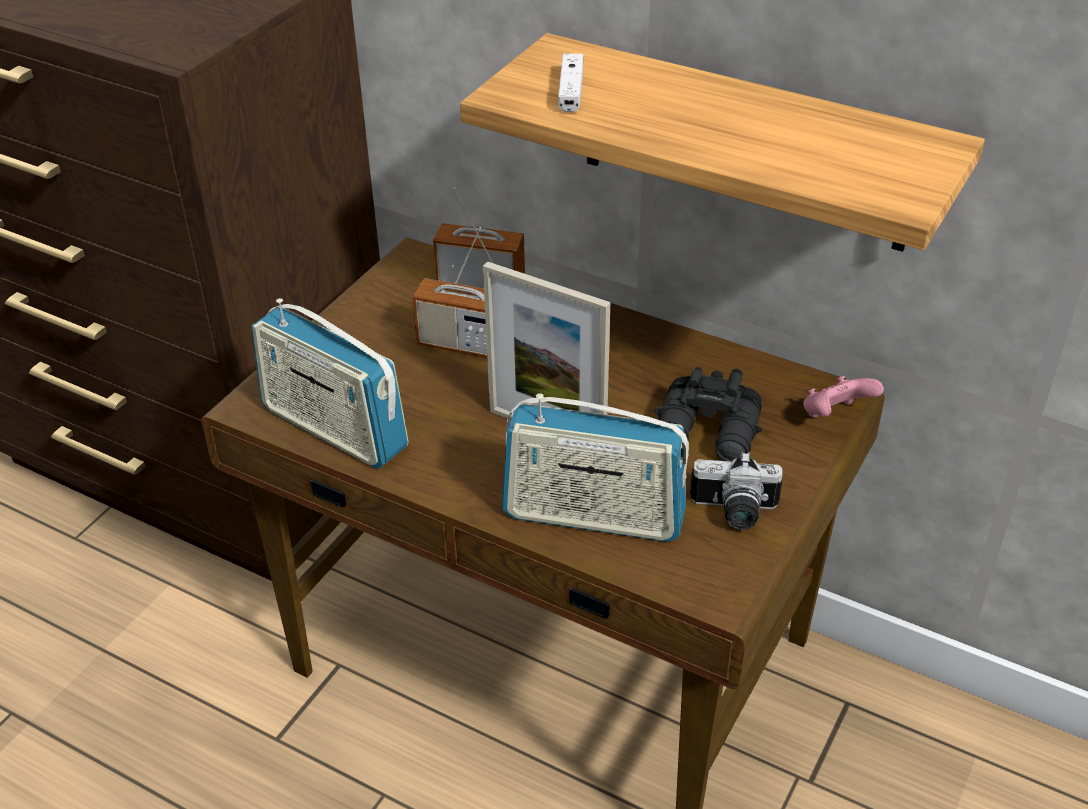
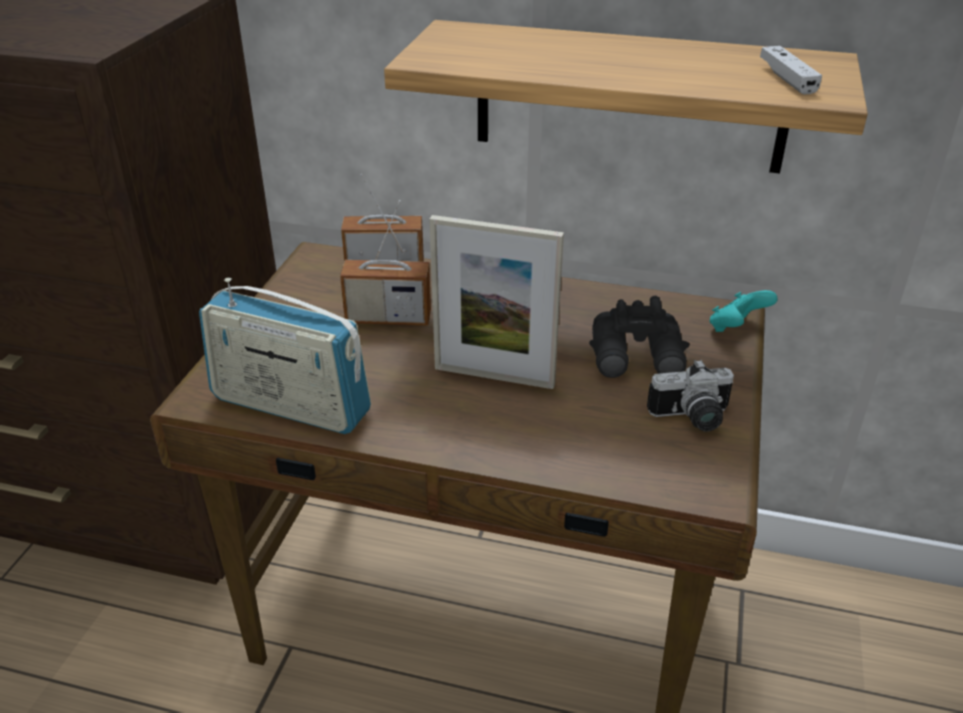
camera: 15 degrees left, 5 degrees down
radio [502,393,689,542] -> none
white game controller [558,53,584,112] -> white game controller moved to [760,46,822,94]
pink game controller [803,376,884,417] -> turquoise game controller [710,290,778,332]

